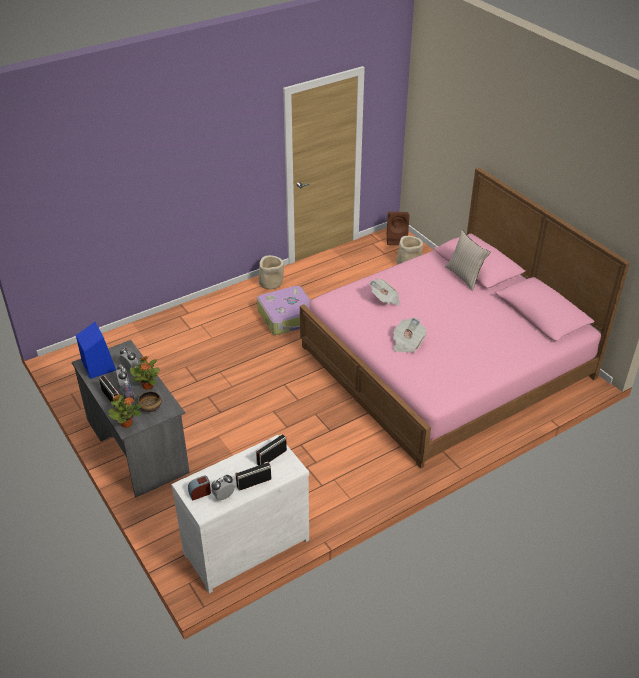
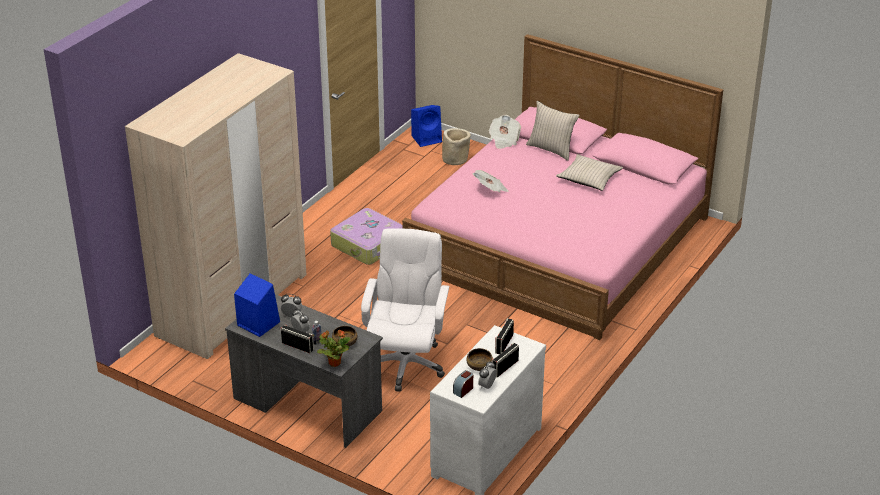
camera: 25 degrees left, 5 degrees down
potted plant [130,356,159,390] -> none
beige planter [259,255,284,289] -> none
brown speaker [387,212,409,245] -> blue speaker [411,105,442,147]
newspaper [392,318,427,353] -> newspaper moved to [488,115,521,149]
none -> beige wardrobe [125,53,306,359]
none -> white office chair [361,228,450,392]
none -> bowl [466,348,493,371]
none -> beige pillow [556,154,623,191]

